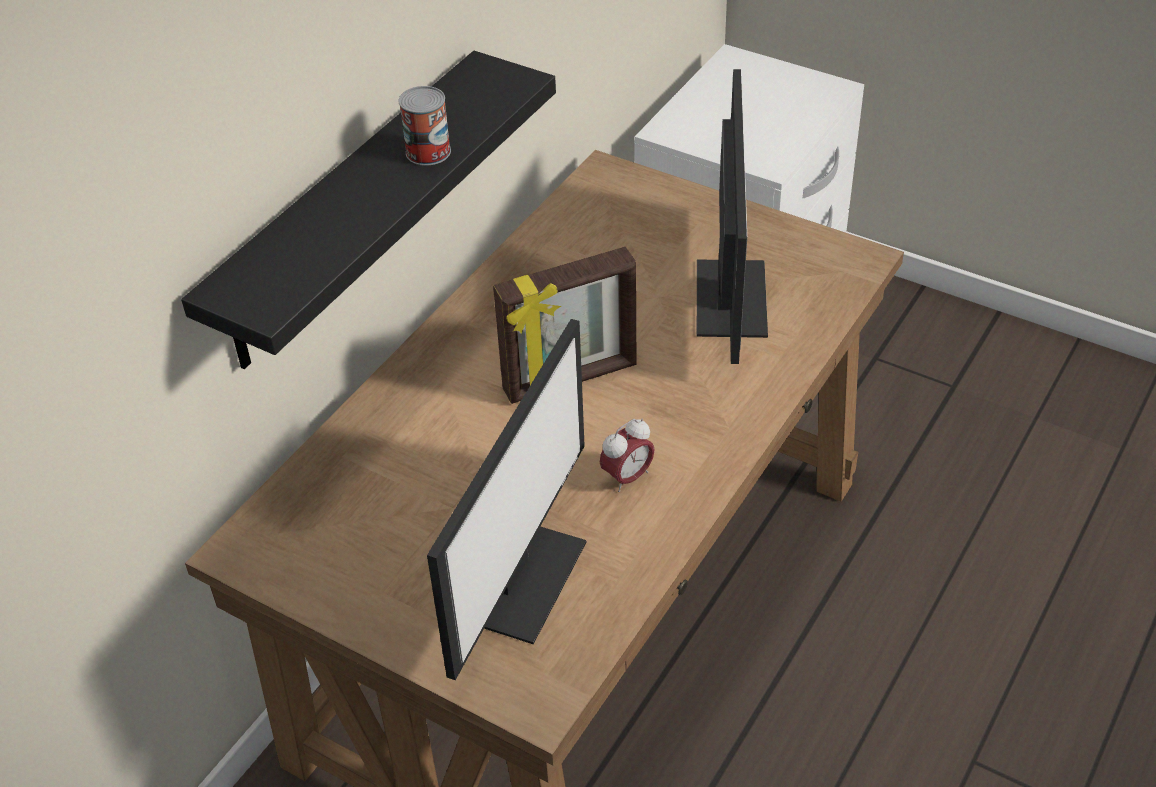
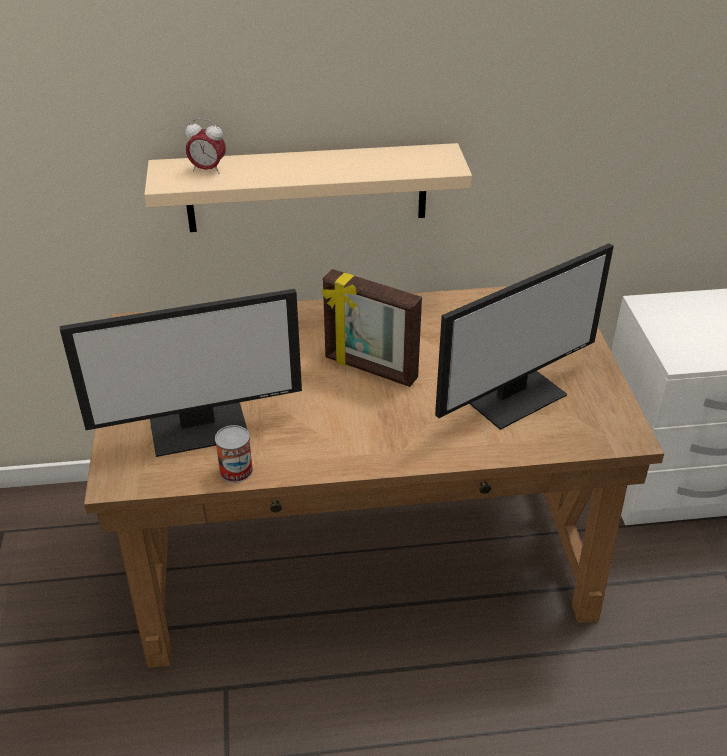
camera: 50 degrees right, 5 degrees down
black shelf [181,51,556,369] -> beige shelf [144,143,472,232]
can [399,86,451,166] -> can moved to [215,425,253,483]
alarm clock [600,419,655,492] -> alarm clock moved to [185,118,226,174]

